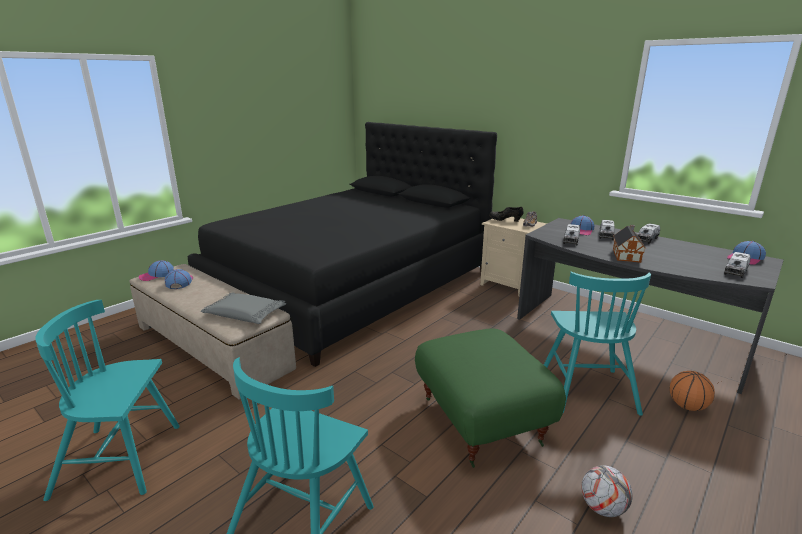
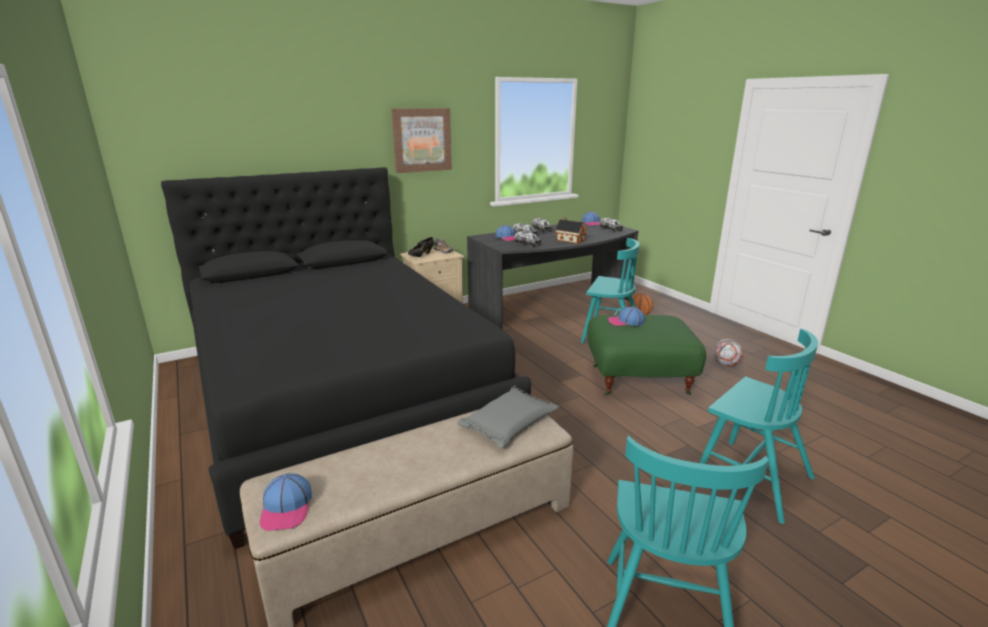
camera: 70 degrees left, 0 degrees up
cap [165,269,193,289] -> cap moved to [608,307,645,326]
none -> picture [392,108,452,173]

